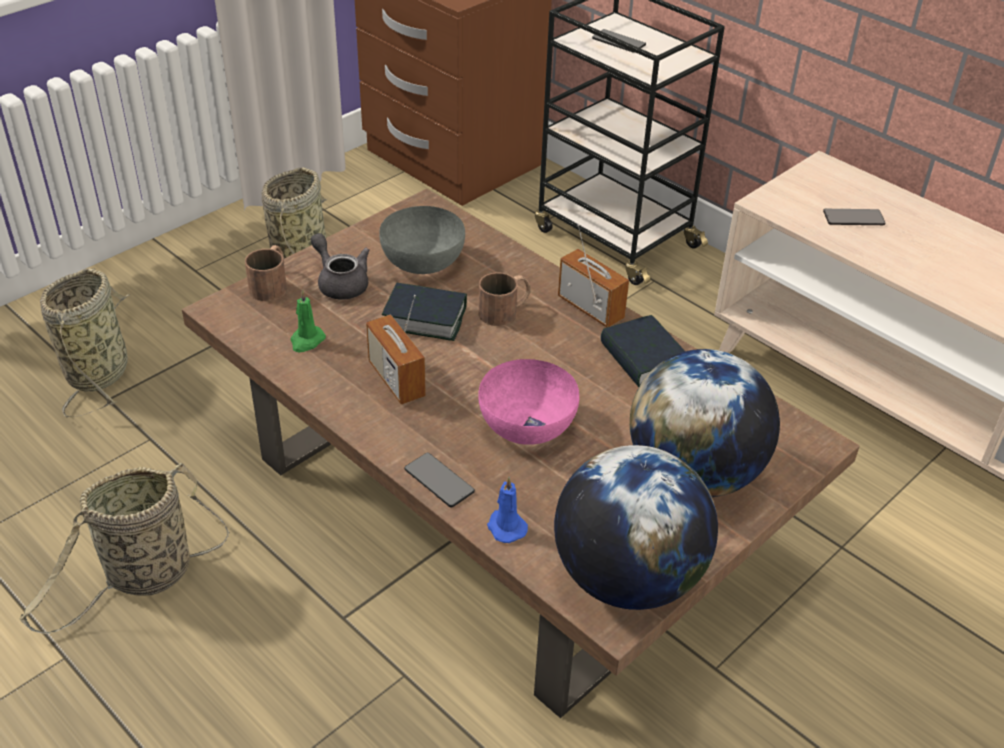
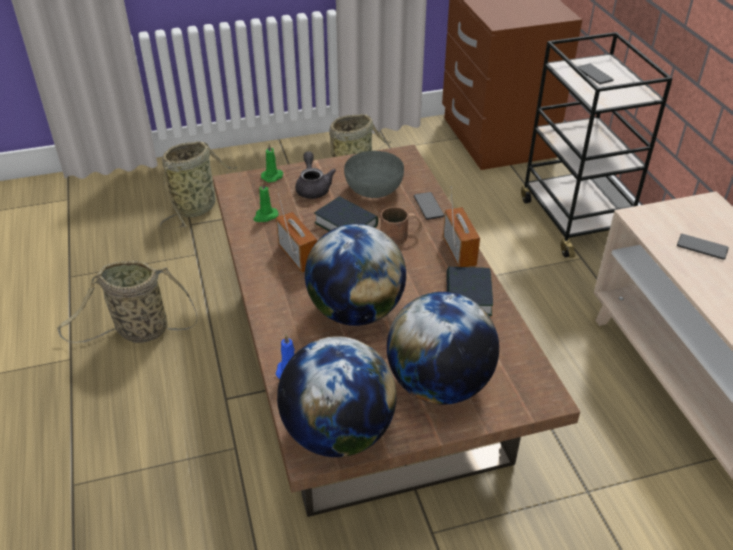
camera: 30 degrees right, 0 degrees up
brown mug [245,245,287,301] -> green candle [261,143,283,183]
radio [366,295,426,404] -> radio turned 150 degrees clockwise [276,193,317,273]
phone [404,453,475,508] -> phone moved to [414,192,444,220]
pink bowl [478,359,579,445] -> globe [305,224,406,326]

